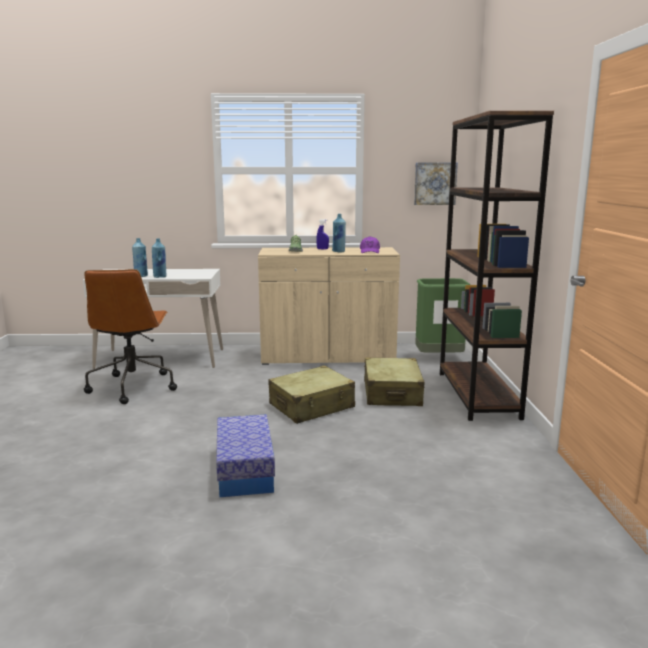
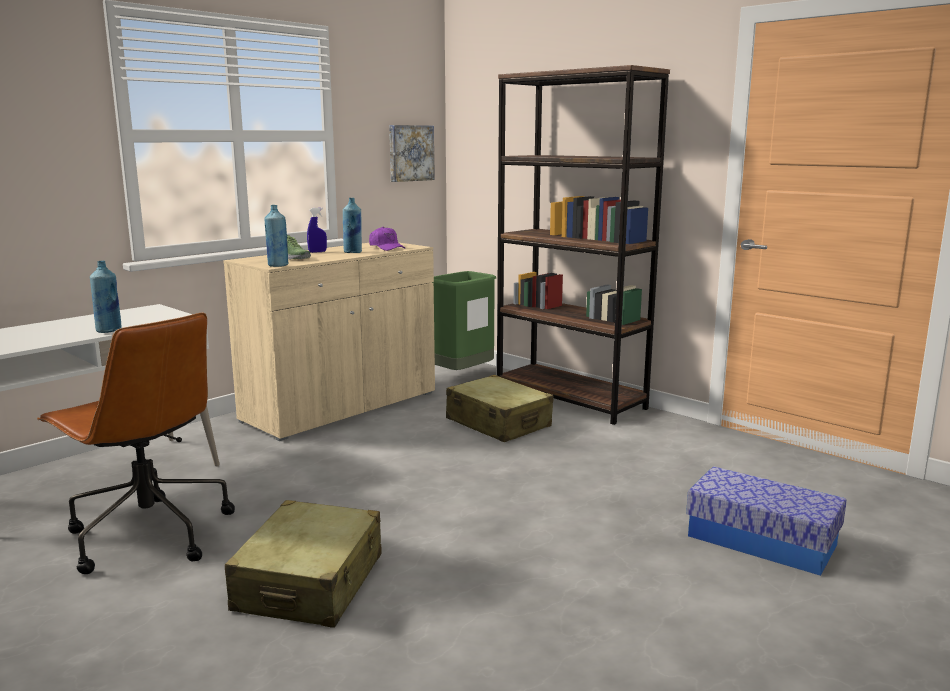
camera: 45 degrees left, 0 degrees up
blue bottle [132,238,148,277] -> blue bottle moved to [264,205,289,267]
storage box [216,414,275,497] -> storage box moved to [686,466,847,576]
beige suitcase [268,366,355,424] -> beige suitcase moved to [225,500,381,628]

